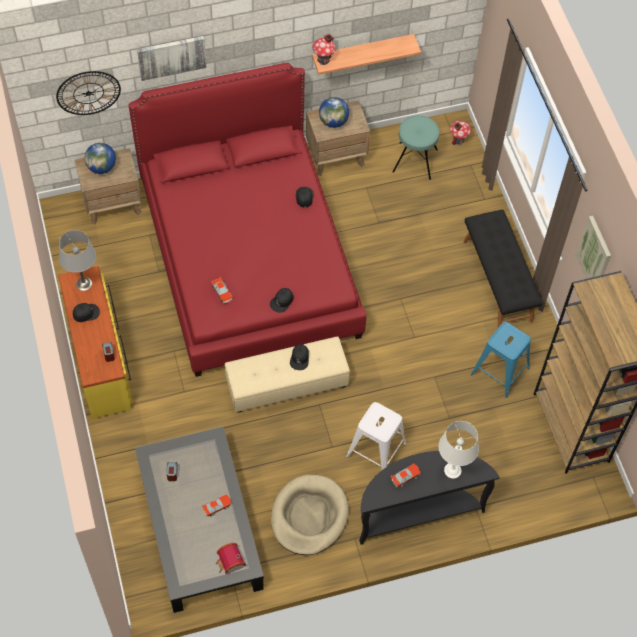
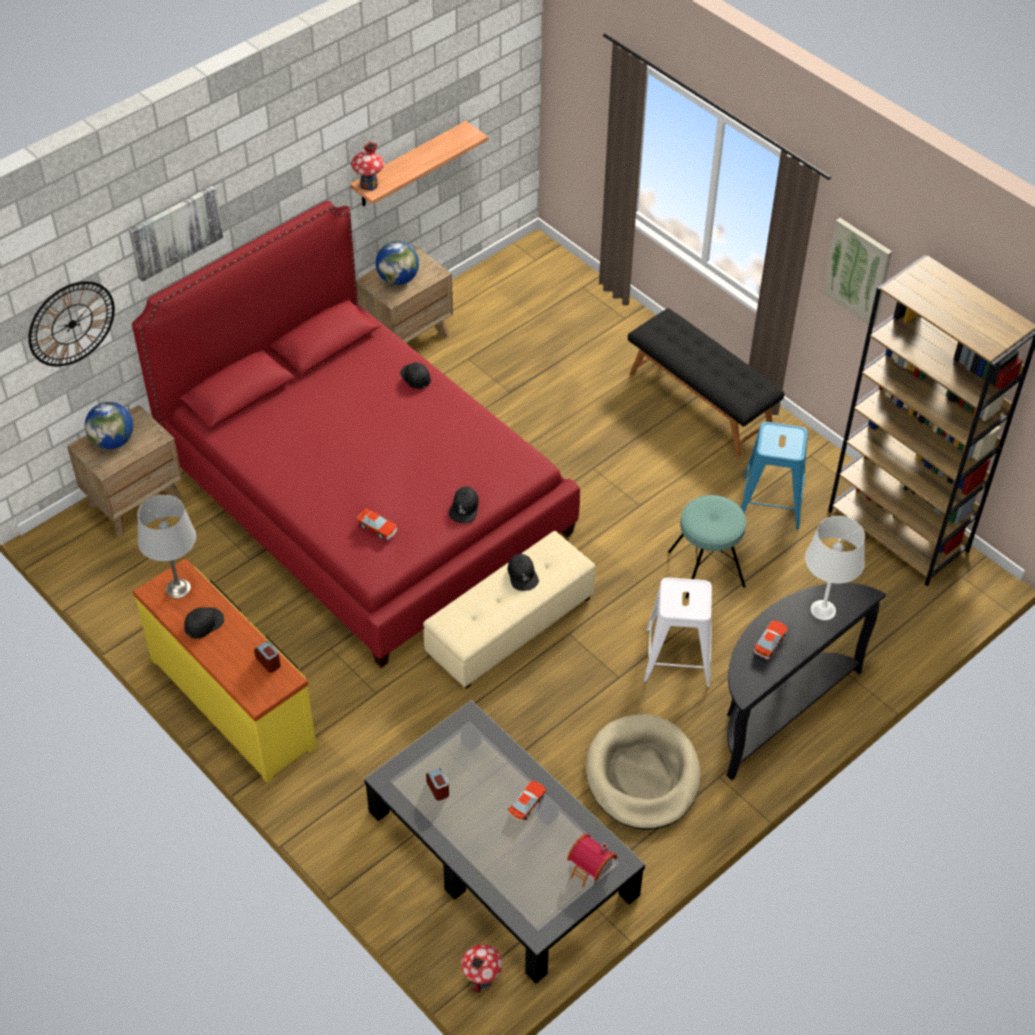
camera: 25 degrees left, 10 degrees down
turquoise stool [393,115,439,180] -> turquoise stool moved to [668,495,746,599]
toy house [450,121,471,145] -> toy house moved to [461,944,502,993]

